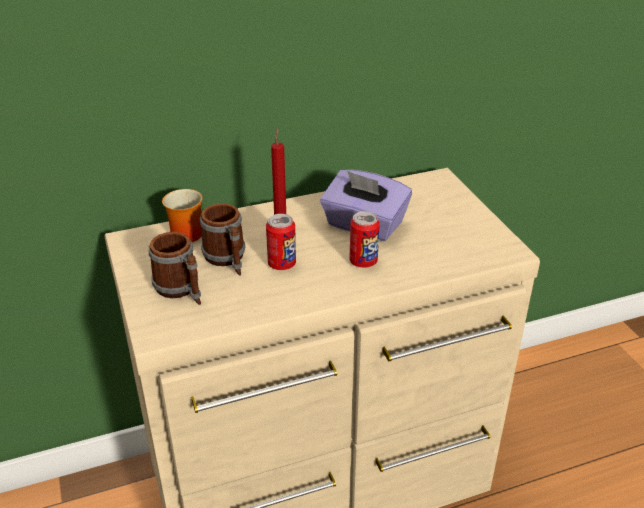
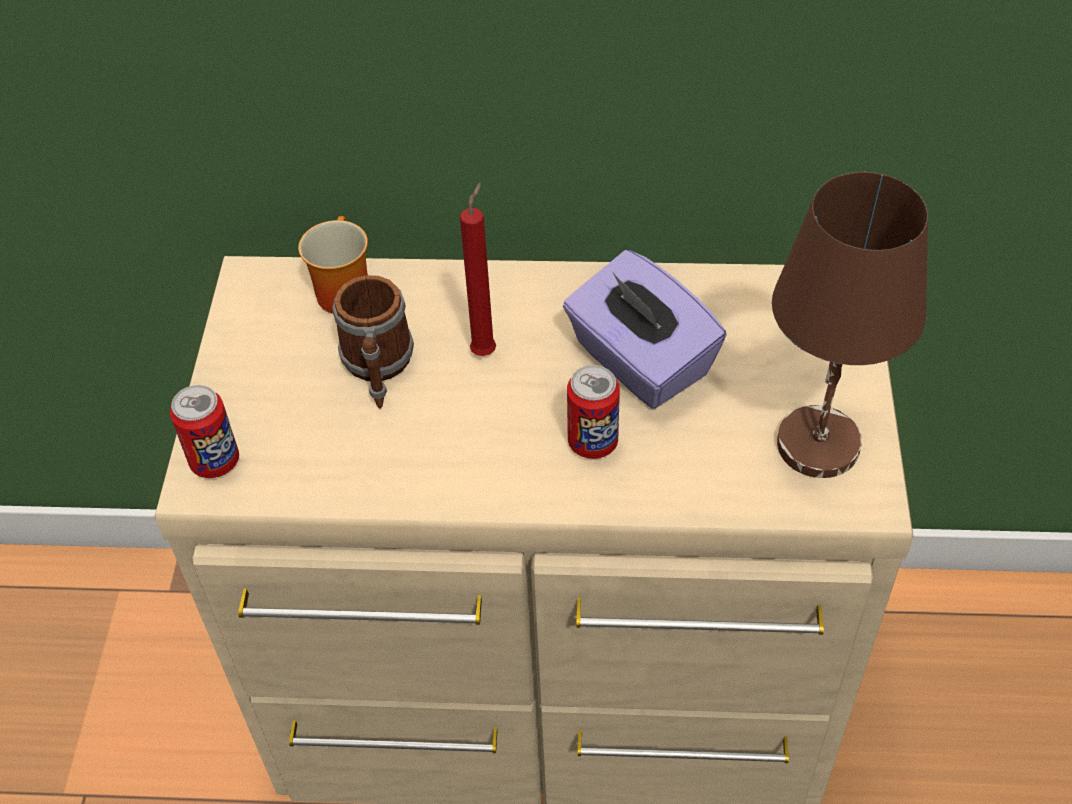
camera: 25 degrees right, 15 degrees up
mug [149,232,201,305] -> none
can [266,214,296,270] -> can moved to [170,385,239,478]
none -> brown table lamp [772,172,928,478]

